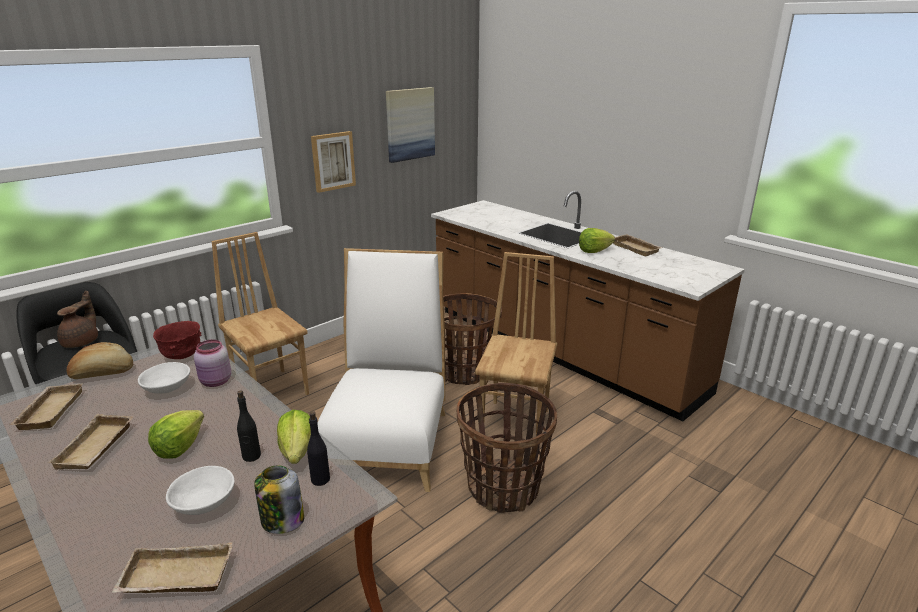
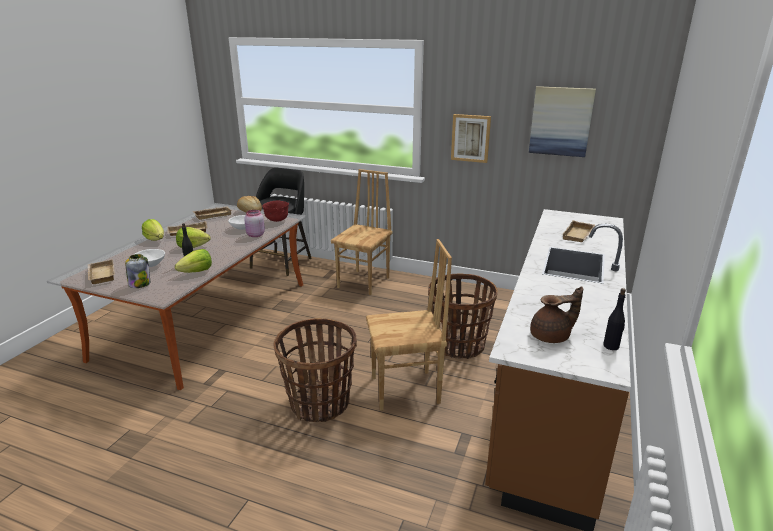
camera: 65 degrees right, 0 degrees up
brown teapot [57,291,98,348] -> brown teapot moved to [530,286,583,343]
black bottle [307,411,330,486] -> black bottle moved to [603,288,626,350]
white chair [317,248,445,492] -> none
lettuce [579,228,615,253] -> lettuce moved to [142,219,164,241]
beige tray [613,234,662,257] -> beige tray moved to [562,220,595,242]

